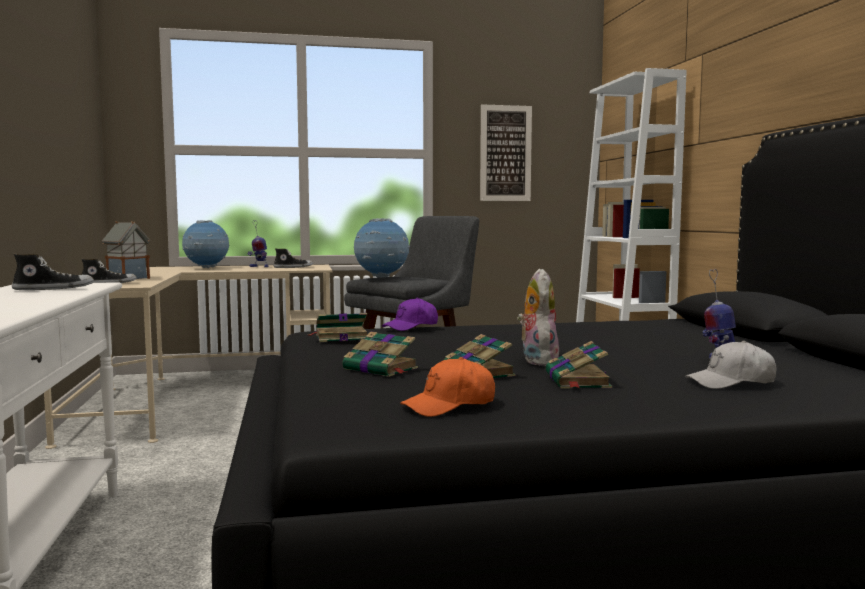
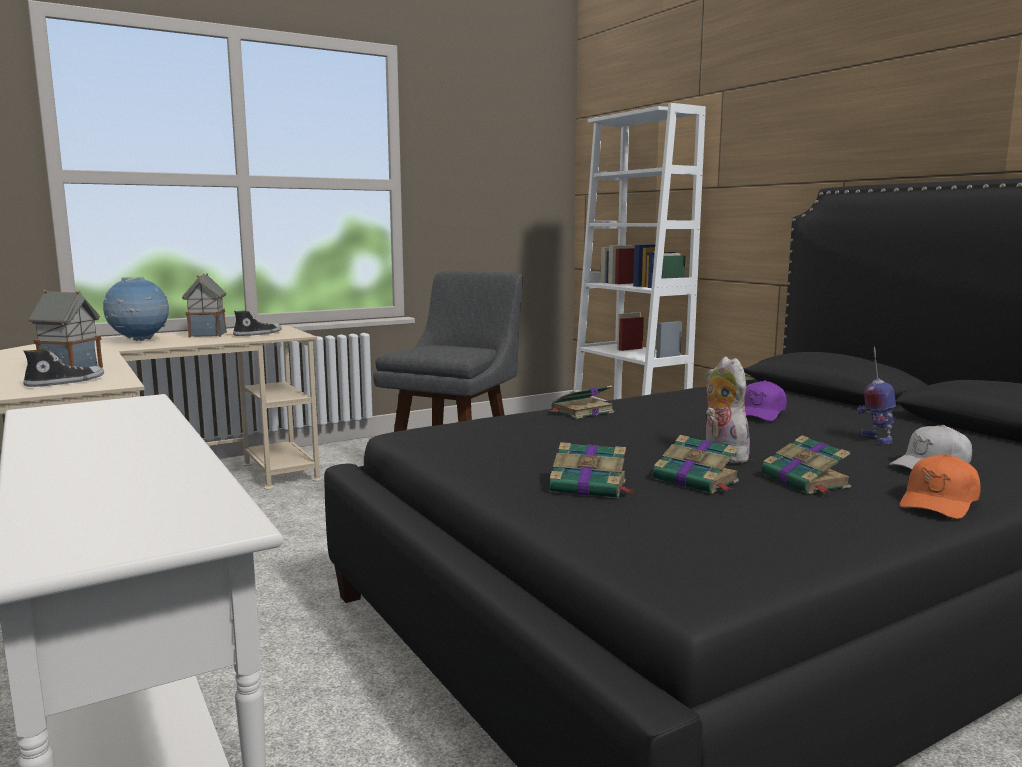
camera: 20 degrees left, 5 degrees up
shoe [12,253,94,290] -> none
toy robot [247,220,268,267] -> toy house [182,273,227,337]
book [307,313,367,342] -> book moved to [549,385,614,419]
globe [354,218,410,278] -> none
purple cap [382,297,438,331] -> purple cap moved to [744,380,787,421]
orange cap [400,357,495,417] -> orange cap moved to [900,454,981,519]
picture [480,104,532,201] -> none

